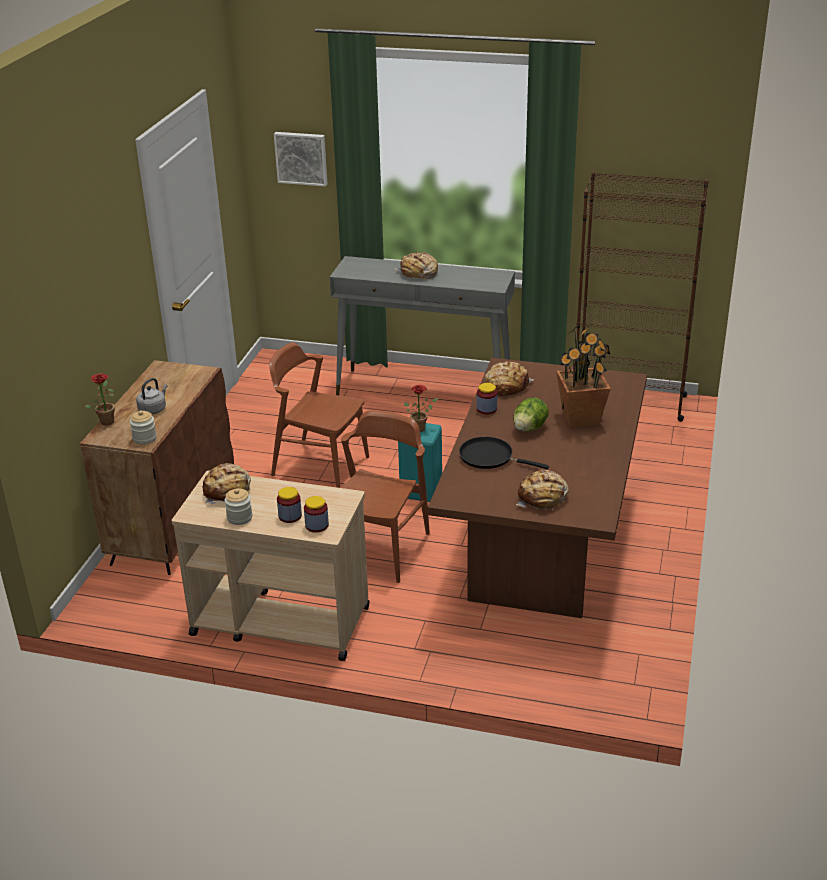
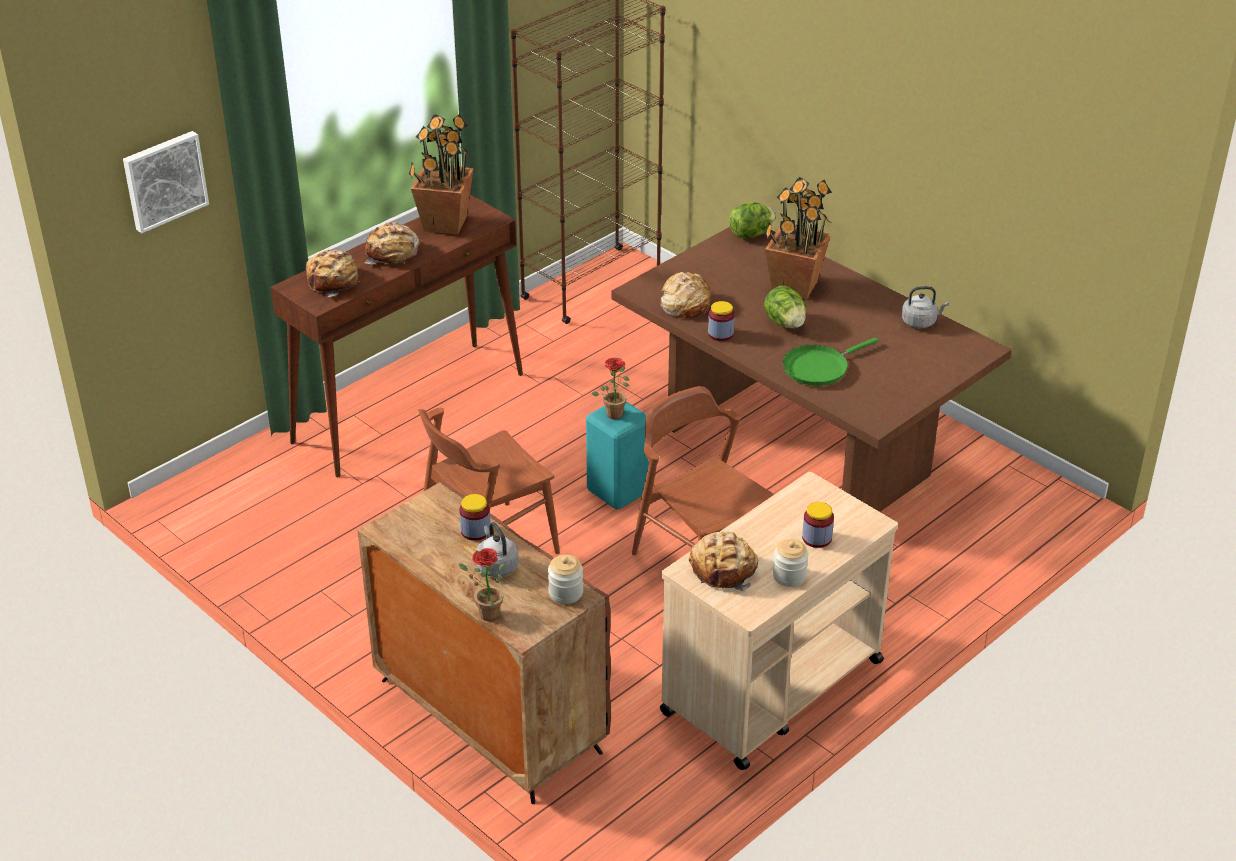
camera: 60 degrees left, 5 degrees up
jar [304,496,329,533] -> jar moved to [459,494,491,541]
grey console table [330,256,515,395] -> brown console table [271,195,523,477]
black frying pan [459,437,549,469] -> green frying pan [783,337,879,386]
bread [516,470,569,510] -> bread moved to [306,250,360,297]
none -> potted plant [409,114,474,235]
none -> lettuce [729,202,776,239]
none -> grey kettle [902,286,949,328]

